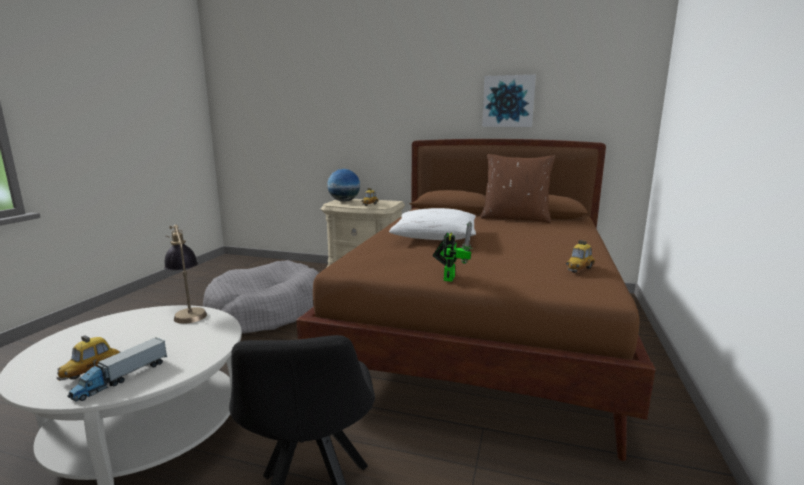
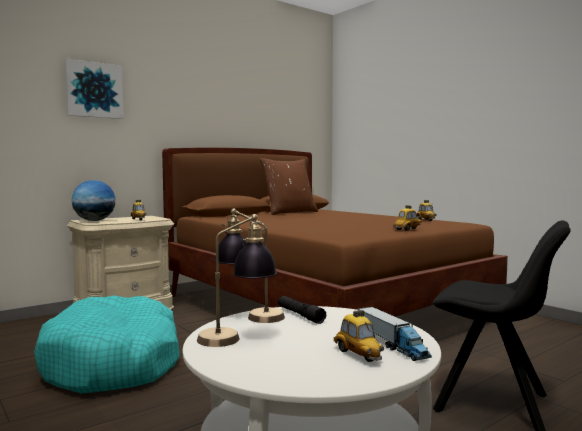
camera: 55 degrees left, 10 degrees down
grey dog bed [203,260,319,334] -> turquoise dog bed [34,295,180,393]
white pillow [389,208,476,240] -> none
toy robot [432,221,472,282] -> toy car [393,205,422,231]
picture [482,75,536,127] -> picture moved to [65,58,124,119]
none -> table lamp [197,214,277,347]
none -> black flashlight [277,296,326,324]

